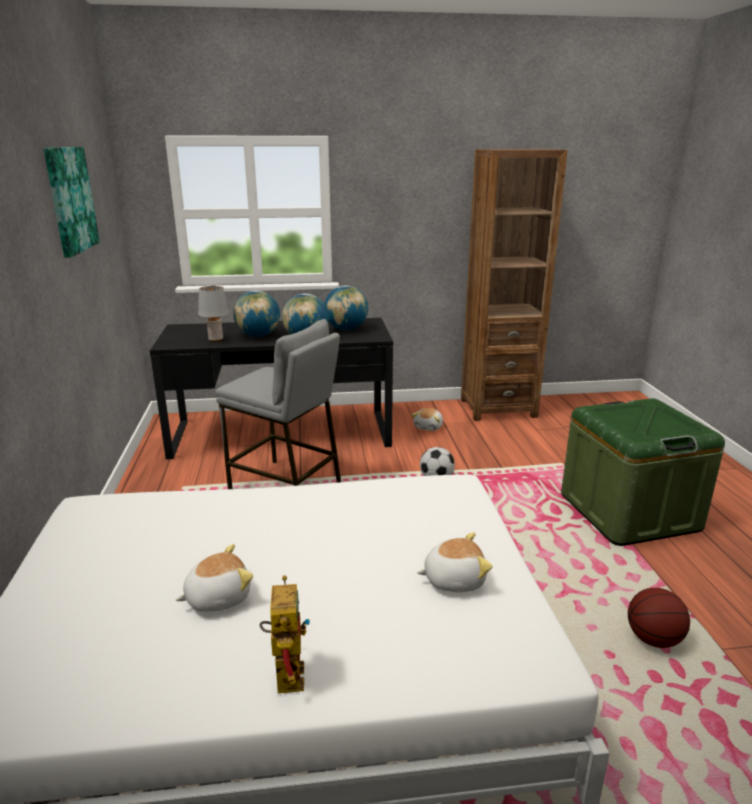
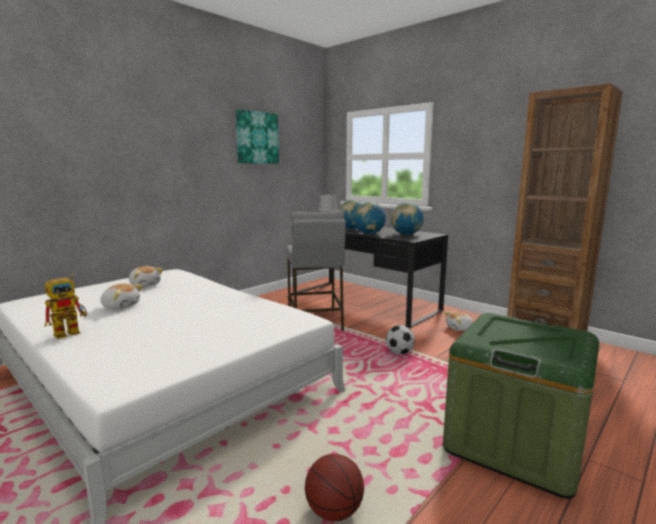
camera: 50 degrees right, 10 degrees down
plush toy [417,532,492,592] -> plush toy moved to [129,266,163,287]

